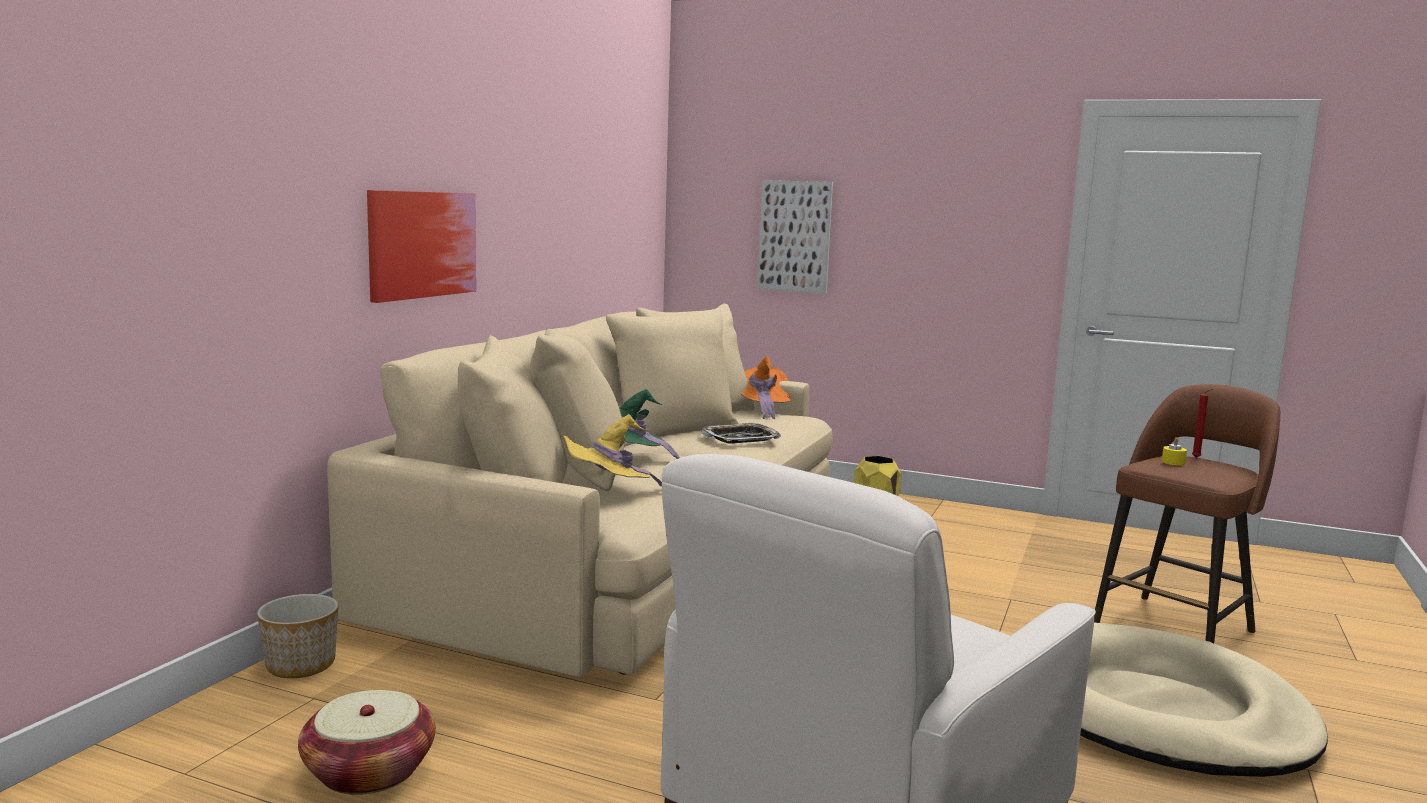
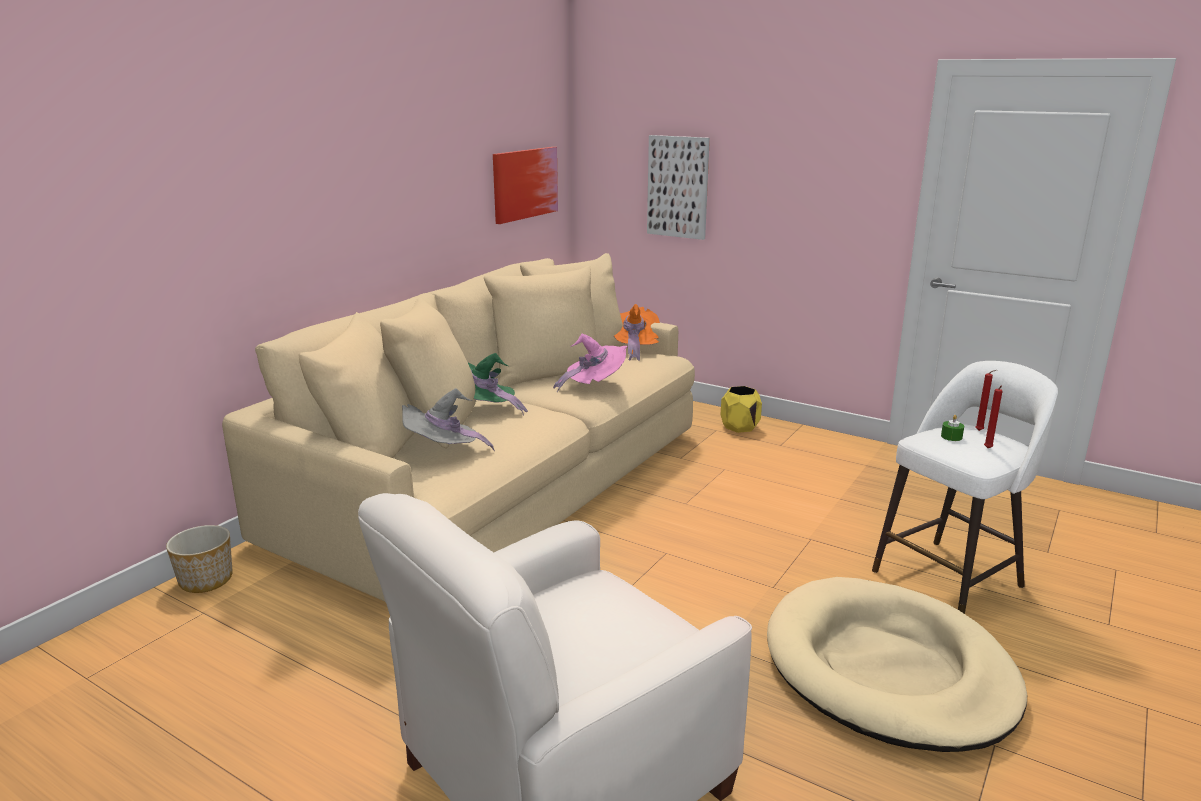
camera: 10 degrees right, 10 degrees up
basket [298,690,436,795] -> none
picture [367,190,476,303] -> picture moved to [493,147,558,224]
yellow hat [563,414,662,487] -> grey hat [402,388,495,452]
tray [702,422,781,444] -> pink hat [553,334,627,392]
brown stool [1094,384,1280,643] -> white stool [872,361,1058,614]
yellow candle [1162,437,1187,465] -> green candle [941,415,964,441]
none -> red candle [984,386,1002,448]

